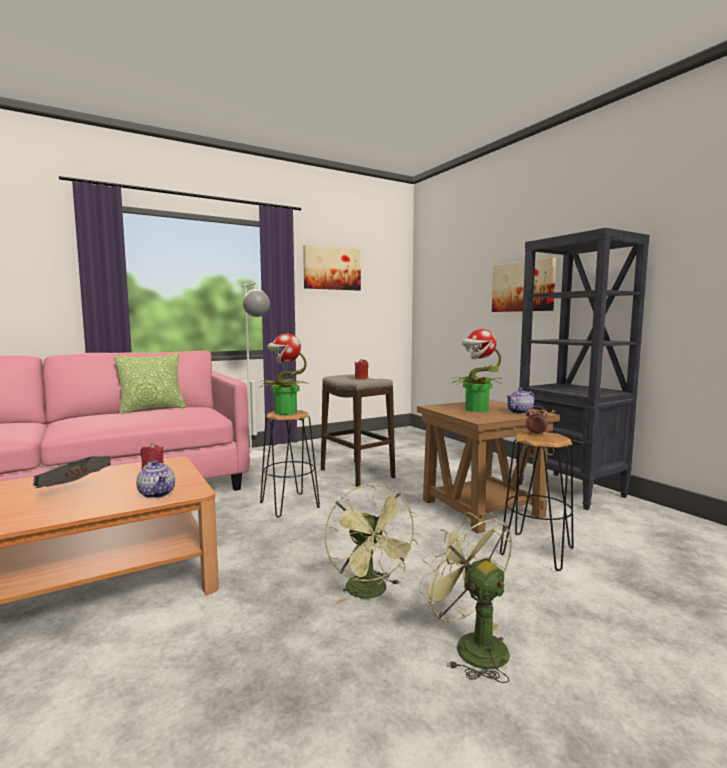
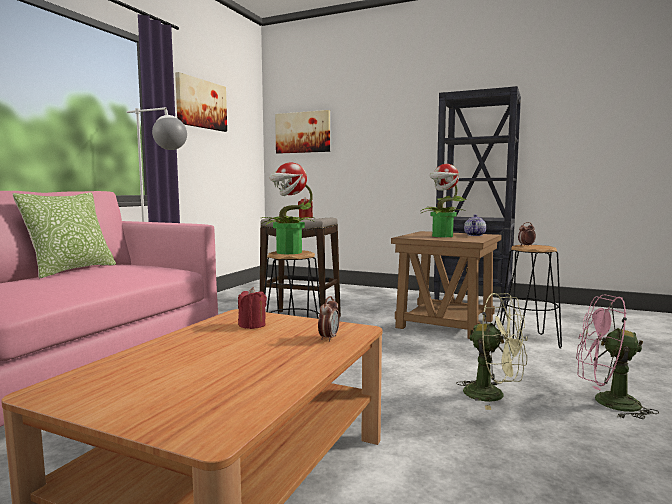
camera: 35 degrees left, 0 degrees up
newspaper [33,456,111,488] -> none
teapot [136,460,175,498] -> alarm clock [318,296,340,342]
green fan [418,512,512,683] -> pink fan [576,294,659,419]
picture [492,257,556,312] -> picture moved to [275,110,330,154]

